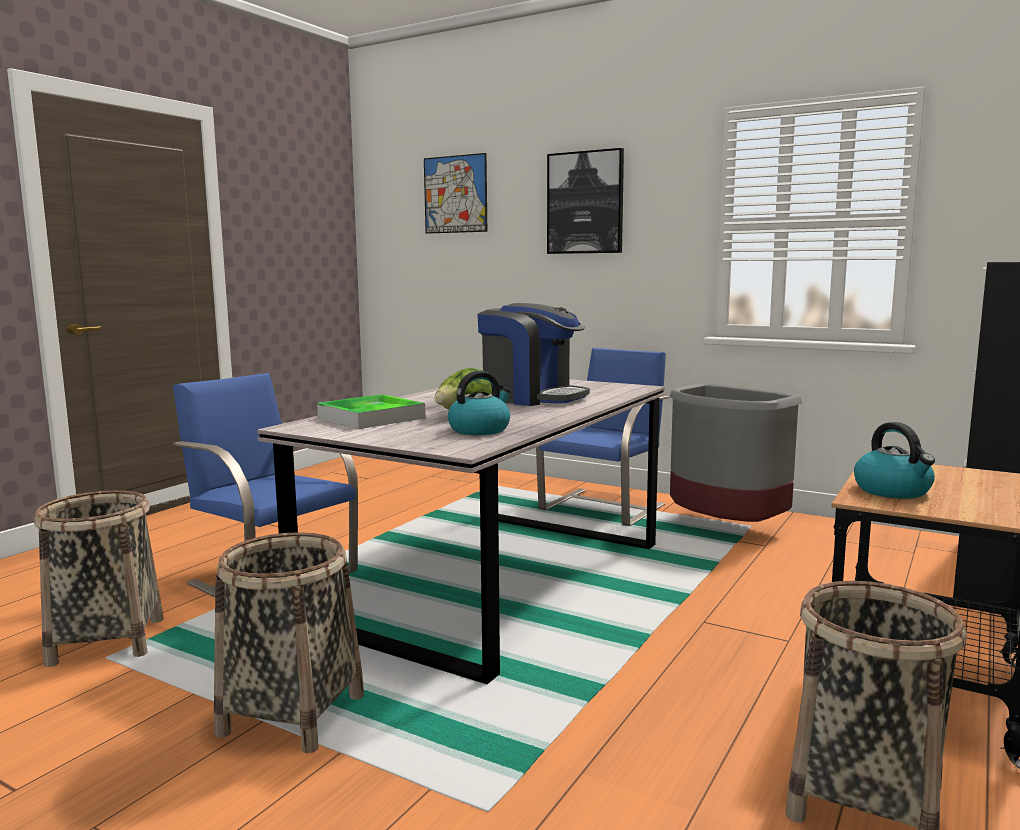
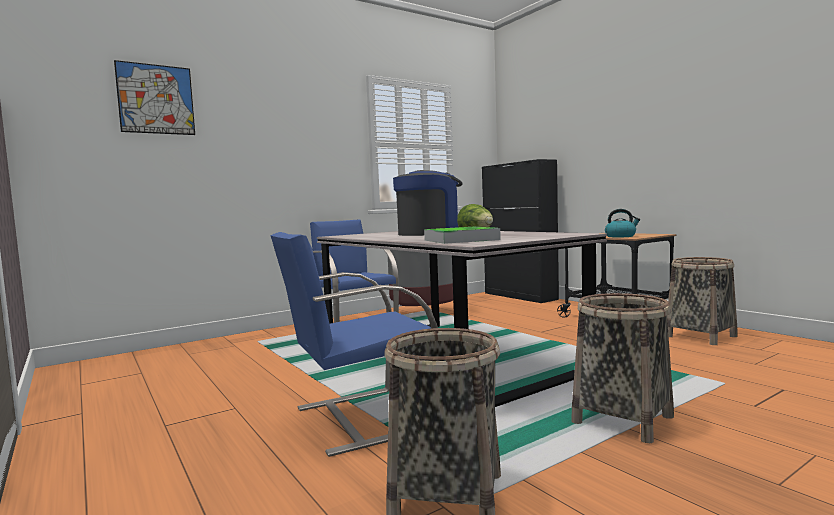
camera: 65 degrees left, 5 degrees down
kettle [448,371,511,435] -> none
picture [547,148,624,254] -> none

